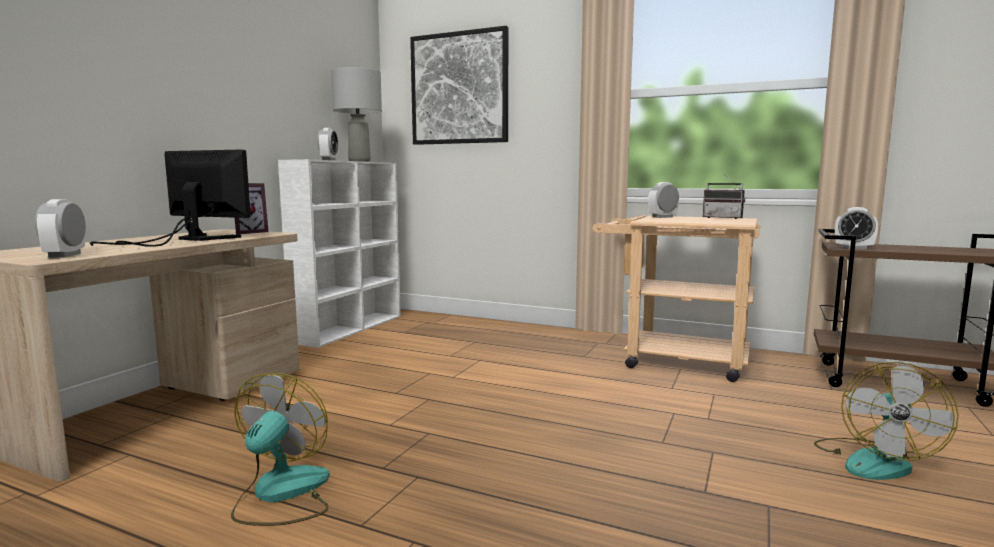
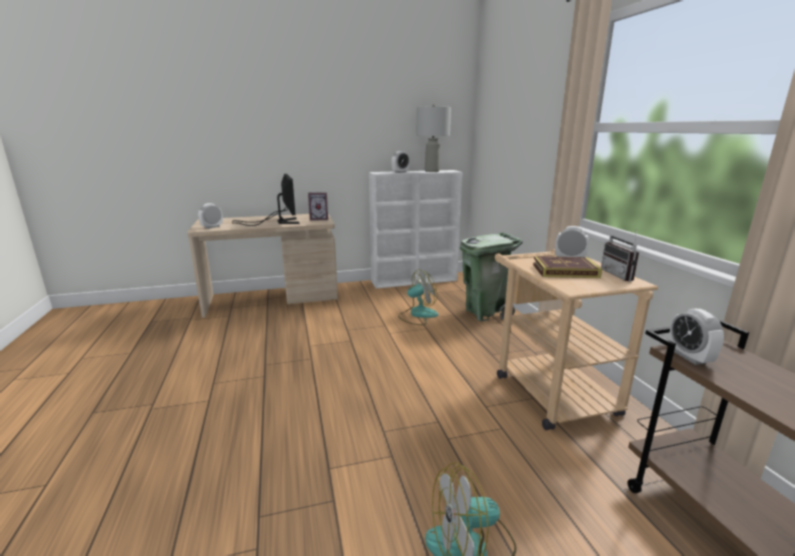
camera: 50 degrees right, 10 degrees up
fan [231,373,330,526] -> fan moved to [398,269,438,325]
picture [410,26,508,145] -> none
none -> green trash can [460,233,523,321]
none -> book [533,256,602,278]

